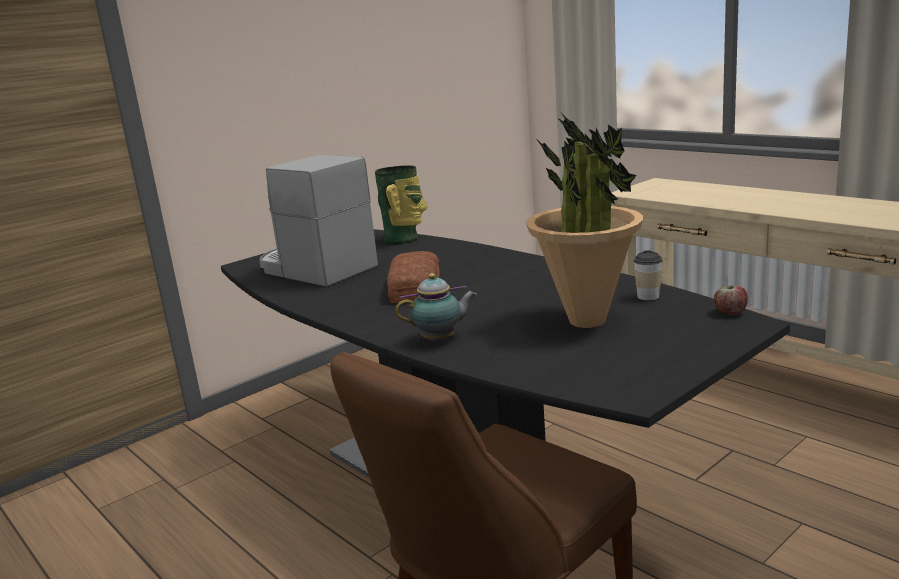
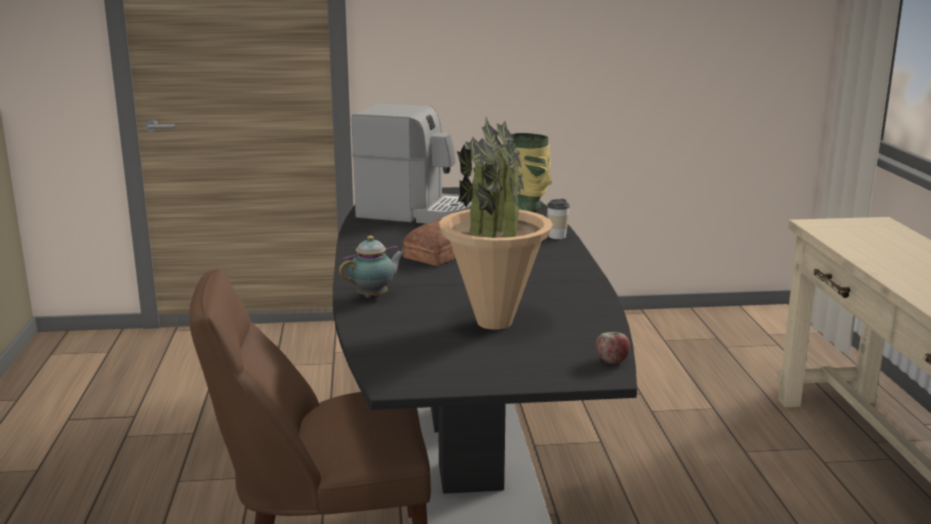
camera: 35 degrees right, 0 degrees up
coffee machine [259,155,378,287] -> coffee machine turned 120 degrees clockwise [352,103,472,224]
teapot [395,273,477,341] -> teapot turned 60 degrees counterclockwise [339,235,405,298]
cup [634,250,662,301] -> cup moved to [547,199,570,239]

